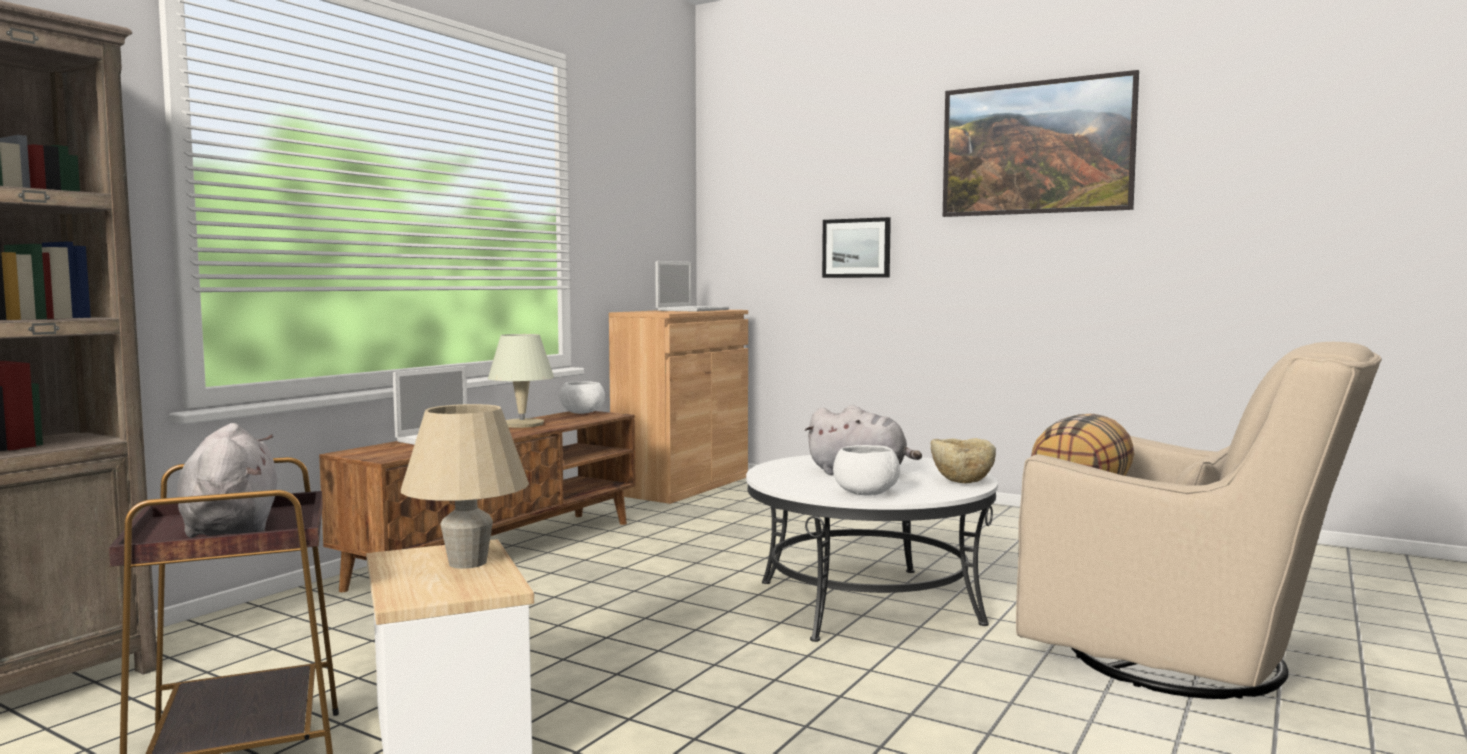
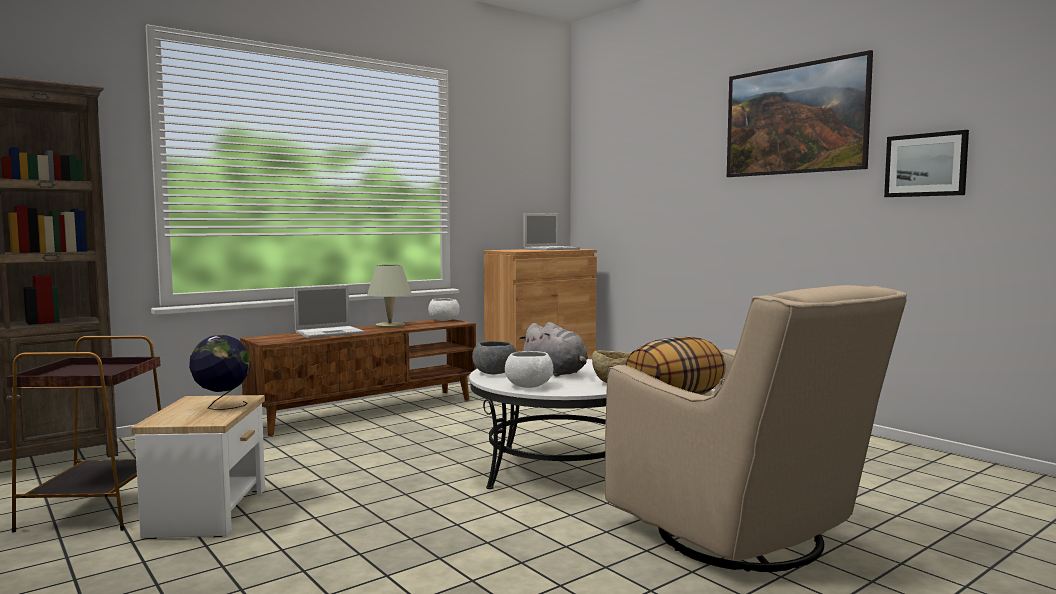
camera: 20 degrees right, 0 degrees up
grey plush toy [177,423,277,538] -> none
beige table lamp [401,404,529,569] -> globe [189,335,251,410]
picture [822,217,891,278] -> picture moved to [884,130,969,197]
none -> grey bowl [472,341,516,374]

